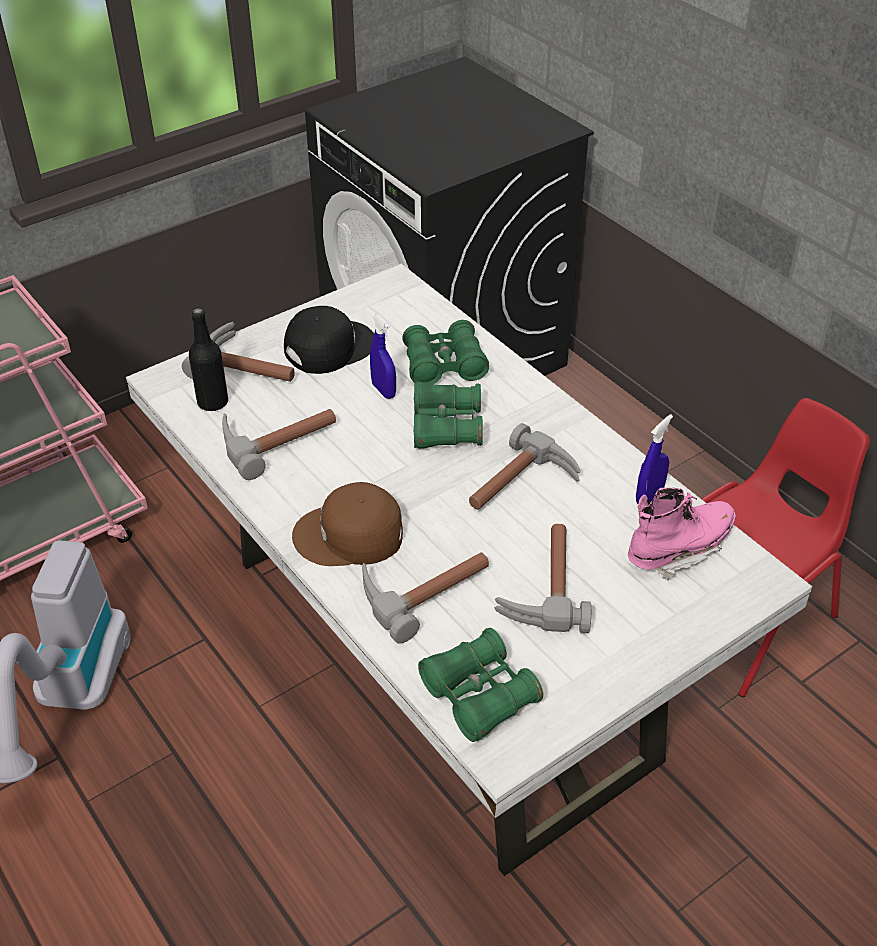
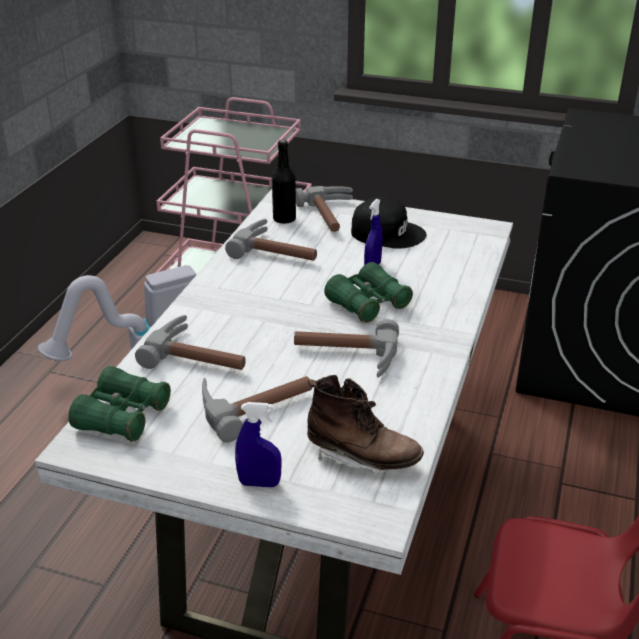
camera: 55 degrees right, 10 degrees down
brown cap [292,482,403,566] -> none
green binoculars [402,320,489,384] -> none
pink boot [628,488,736,581] -> brown boot [307,375,424,475]
blue spray bottle [636,414,673,504] -> blue spray bottle moved to [235,402,281,487]

